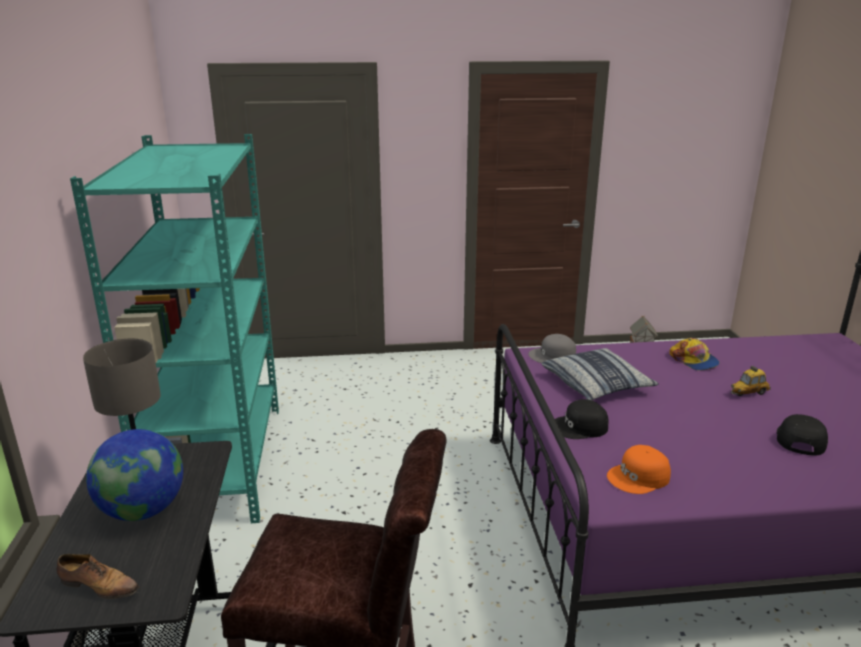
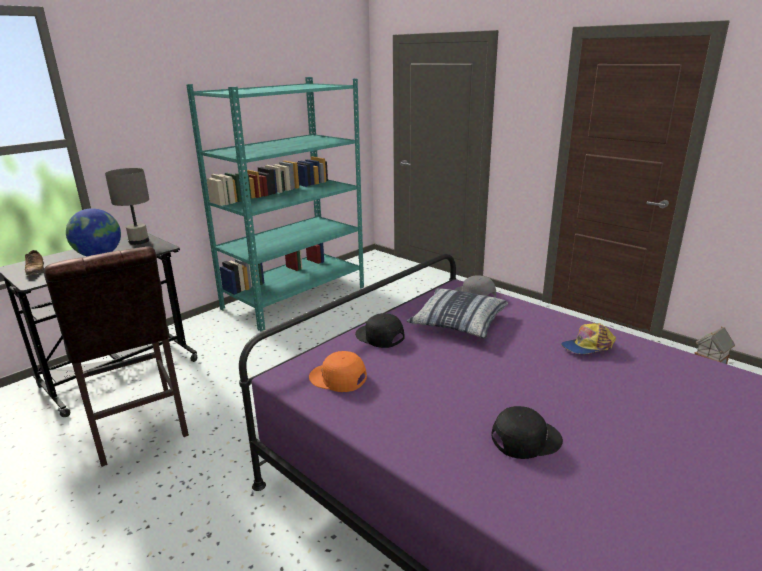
camera: 50 degrees right, 0 degrees up
cap [669,338,720,371] -> cap turned 45 degrees clockwise [561,323,616,354]
toy car [731,366,771,396] -> none

